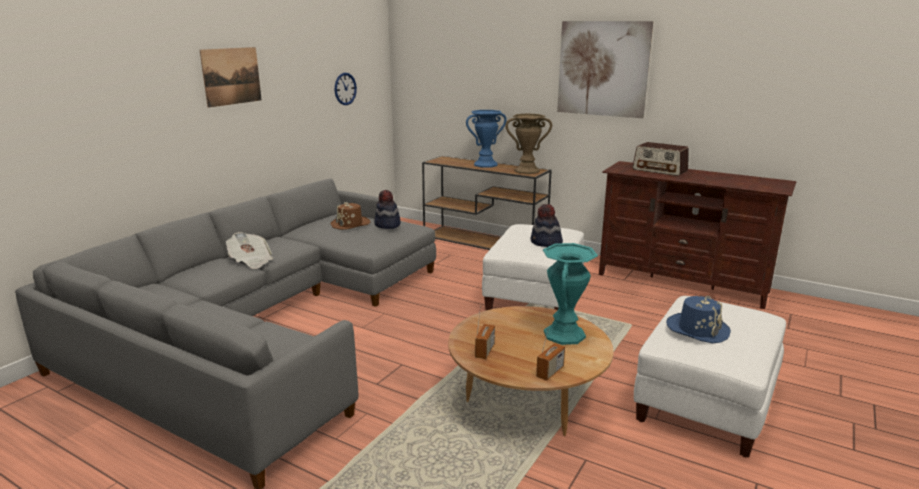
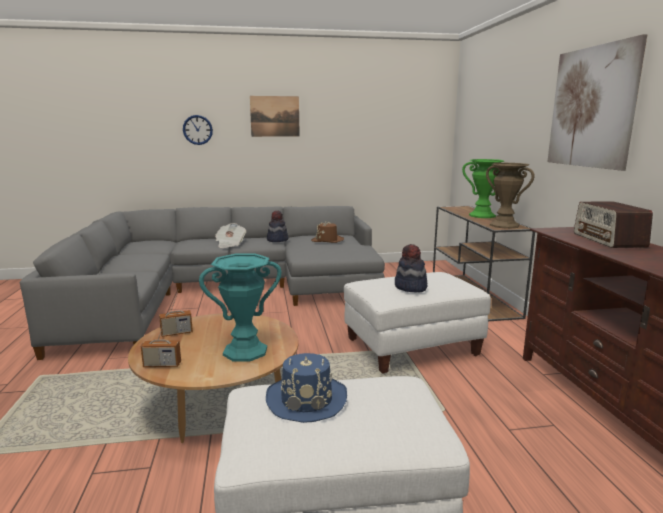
camera: 50 degrees right, 5 degrees down
wall clock [335,73,357,105] -> wall clock moved to [183,115,213,145]
hat [374,190,401,229] -> hat moved to [267,211,288,242]
blue vase [466,110,507,168] -> green vase [462,159,504,218]

